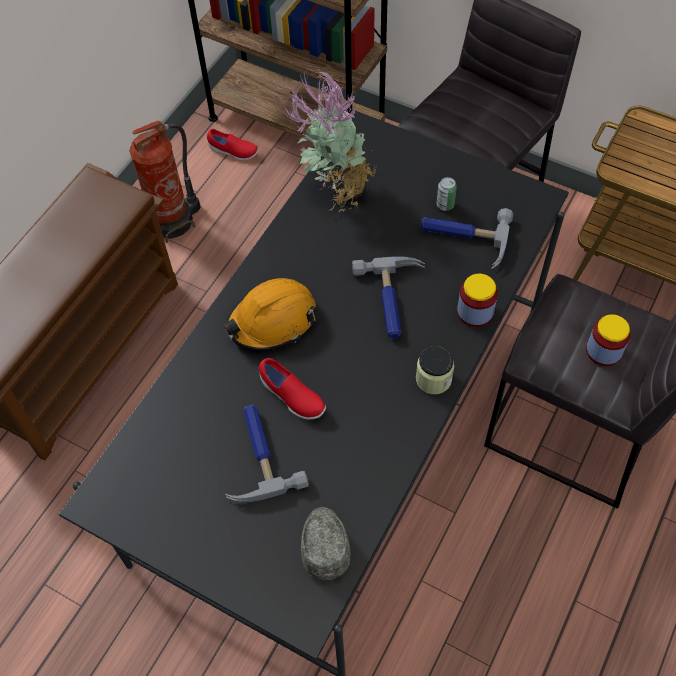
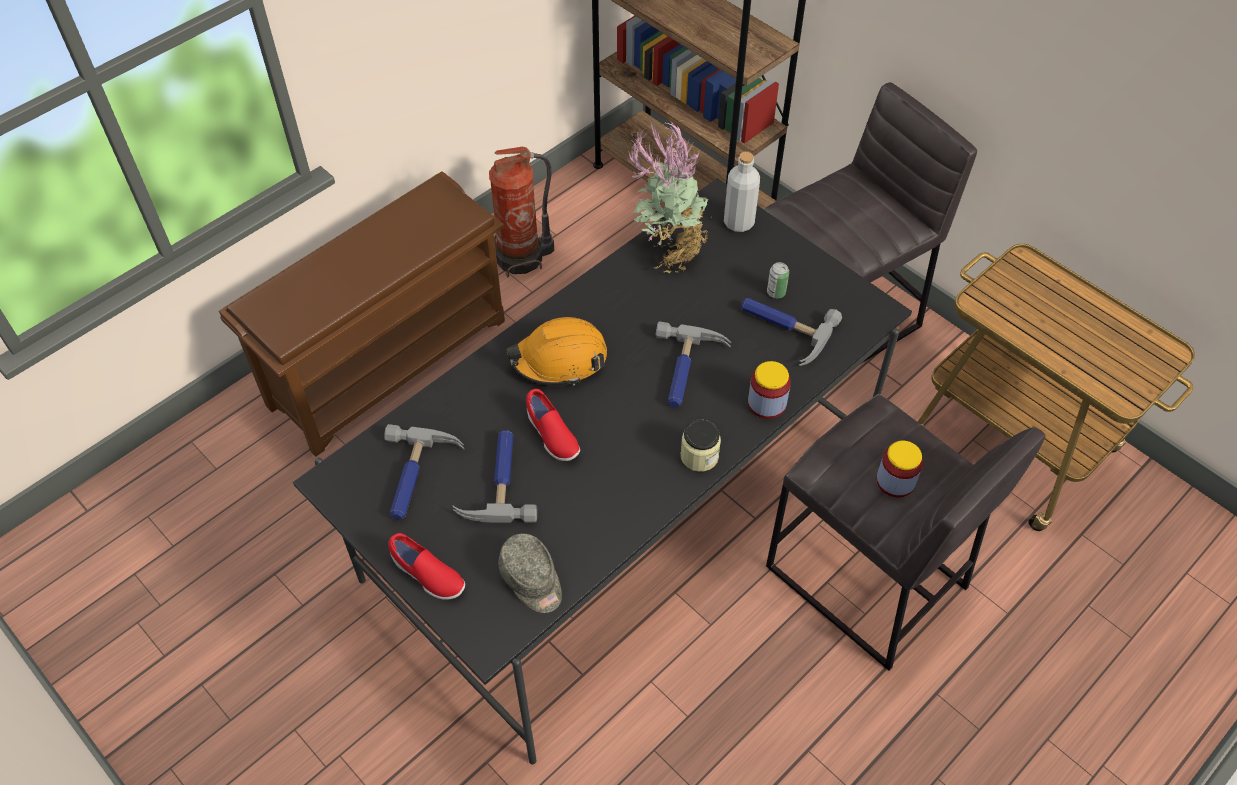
camera: 15 degrees right, 5 degrees down
red shoe [207,129,259,160] -> red shoe moved to [388,533,465,600]
grey cap [301,507,351,580] -> grey cap turned 135 degrees clockwise [498,534,562,613]
none -> hammer [384,424,464,520]
none -> grey bottle [724,152,760,232]

